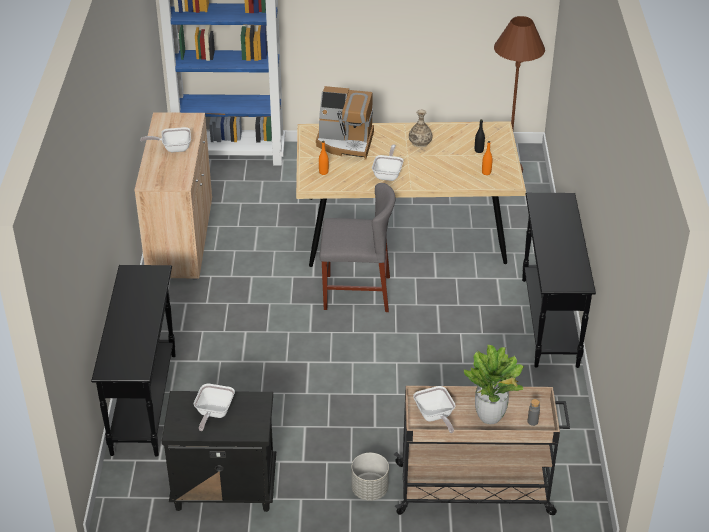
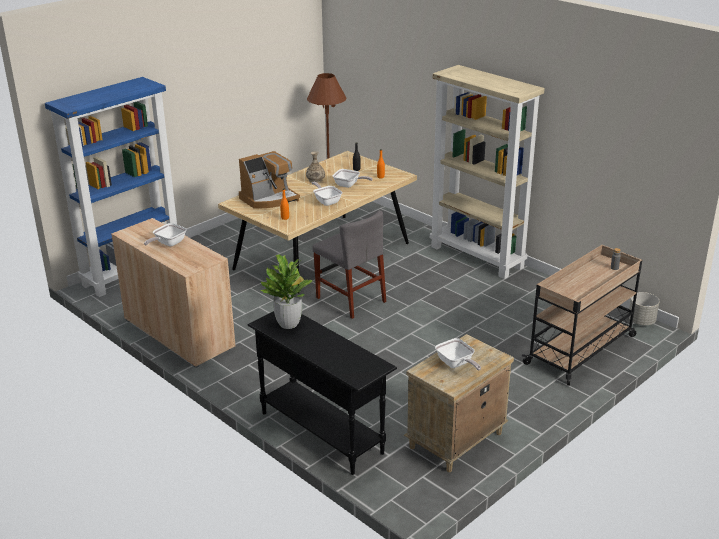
camera: 45 degrees left, 10 degrees down
black nightstand [162,391,276,512] -> beige nightstand [404,334,514,472]
grey chair [319,183,395,312] -> grey chair turned 90 degrees clockwise [313,210,386,319]
grey planter [351,453,389,501] -> grey planter moved to [628,292,660,325]
frying pan [413,386,456,433] -> frying pan moved to [333,169,373,188]
potted plant [464,345,524,424] -> potted plant moved to [261,254,313,329]
black console table [522,193,596,368] -> beige bookcase [430,65,545,279]

